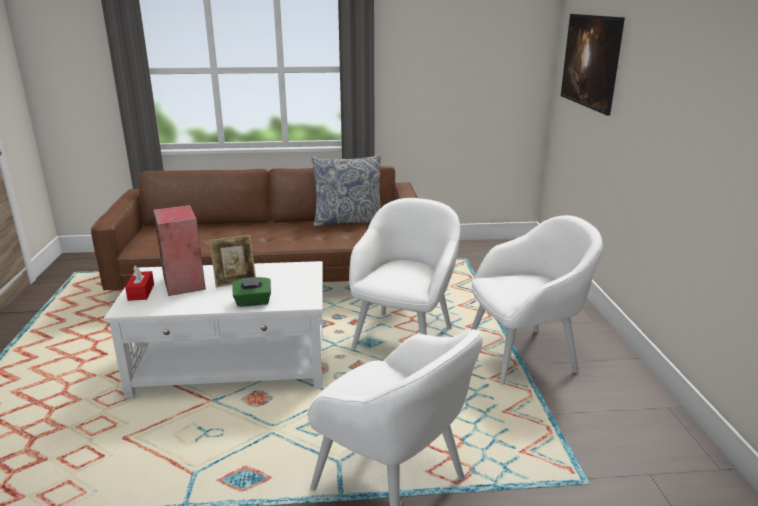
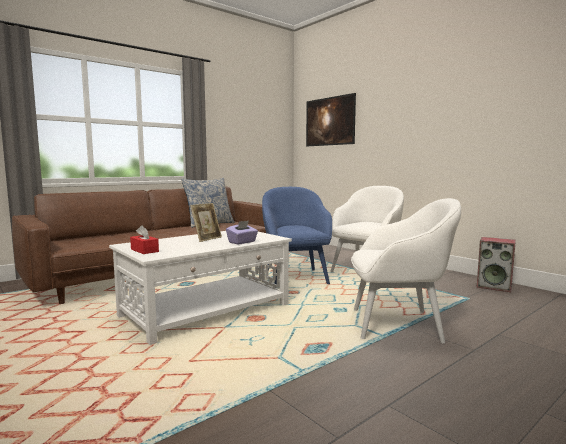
camera: 35 degrees left, 15 degrees down
speaker [153,205,206,296] -> speaker moved to [477,237,516,292]
green tissue box [233,277,271,307] -> purple tissue box [226,220,258,244]
white armchair [349,198,460,350] -> blue armchair [262,187,332,288]

